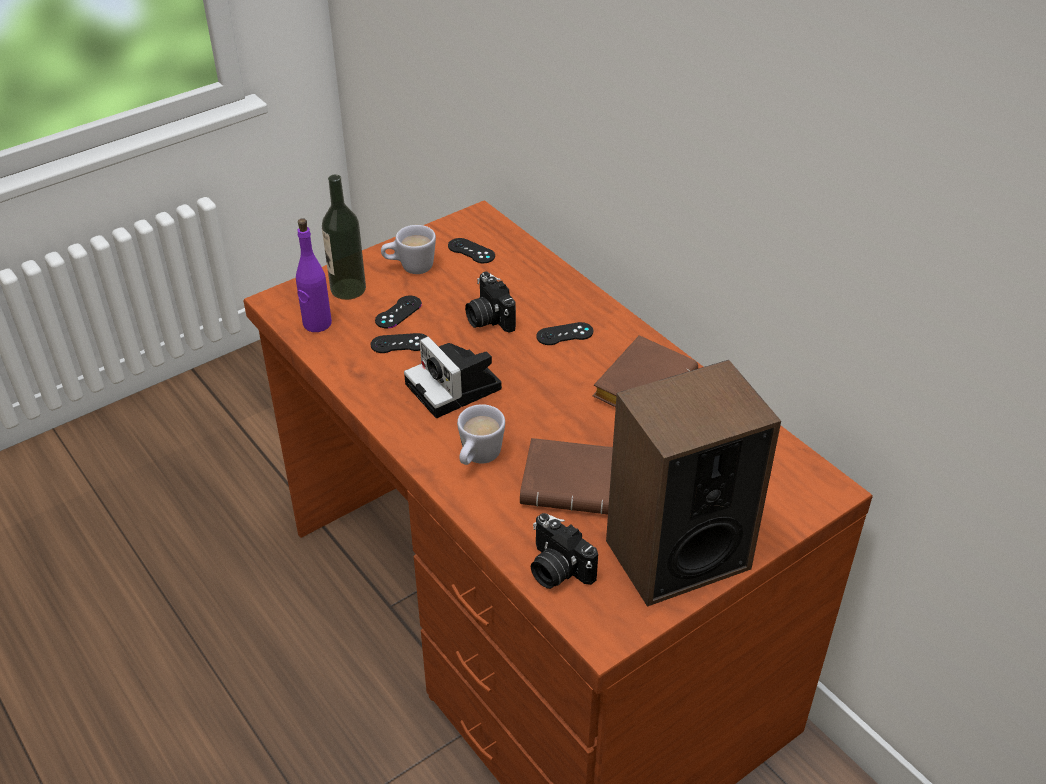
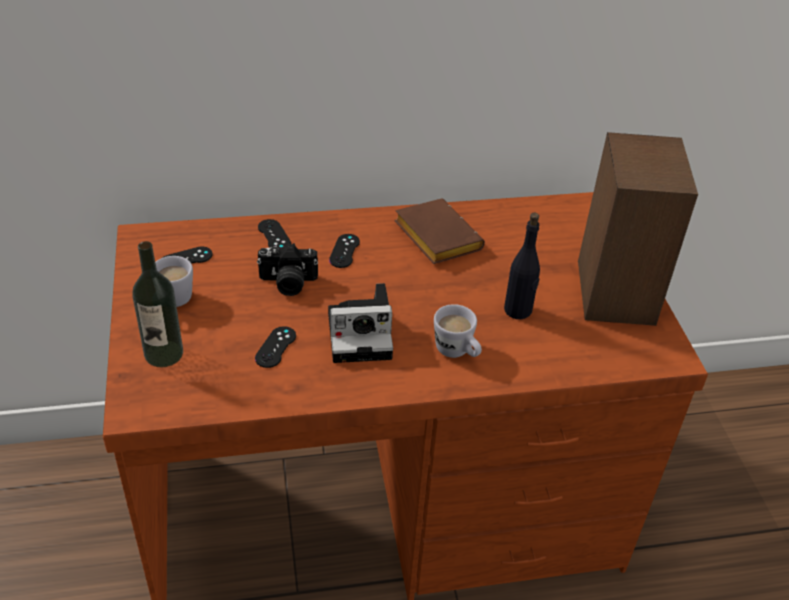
camera: 65 degrees left, 0 degrees up
purple bottle [296,218,332,332] -> none
black game controller [375,296,422,328] -> black game controller moved to [258,219,291,249]
brown book [520,438,613,515] -> black bottle [504,213,540,319]
camera [531,513,598,589] -> none

